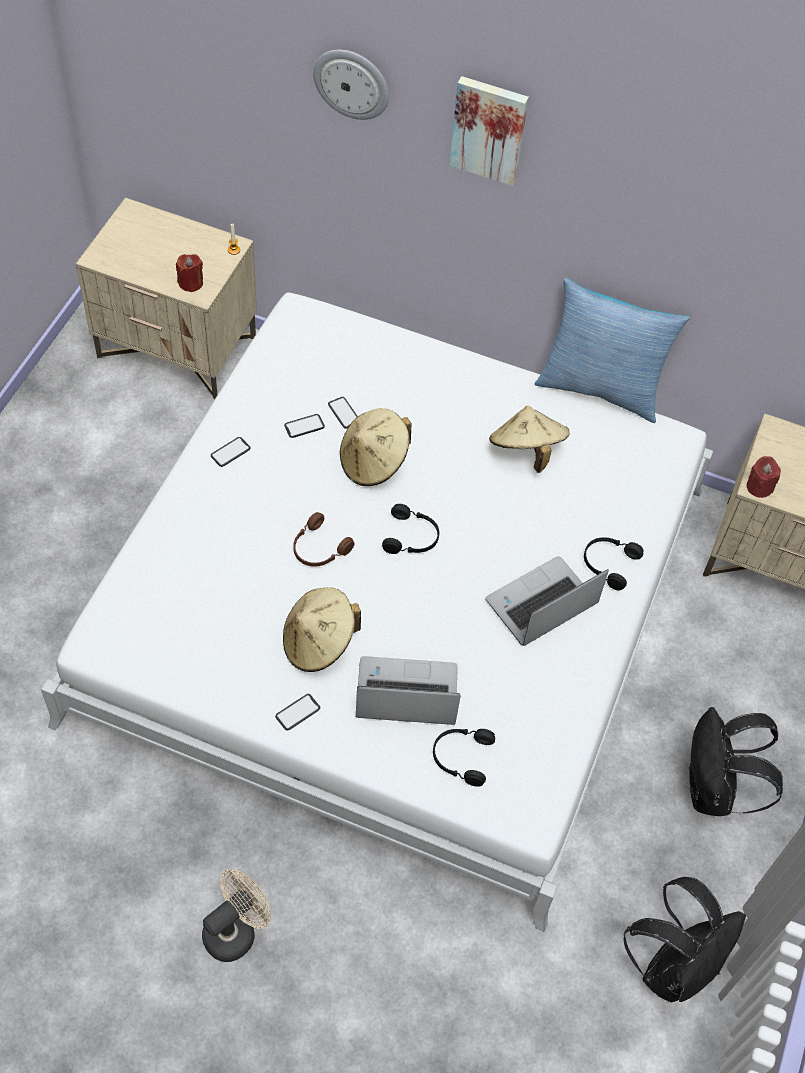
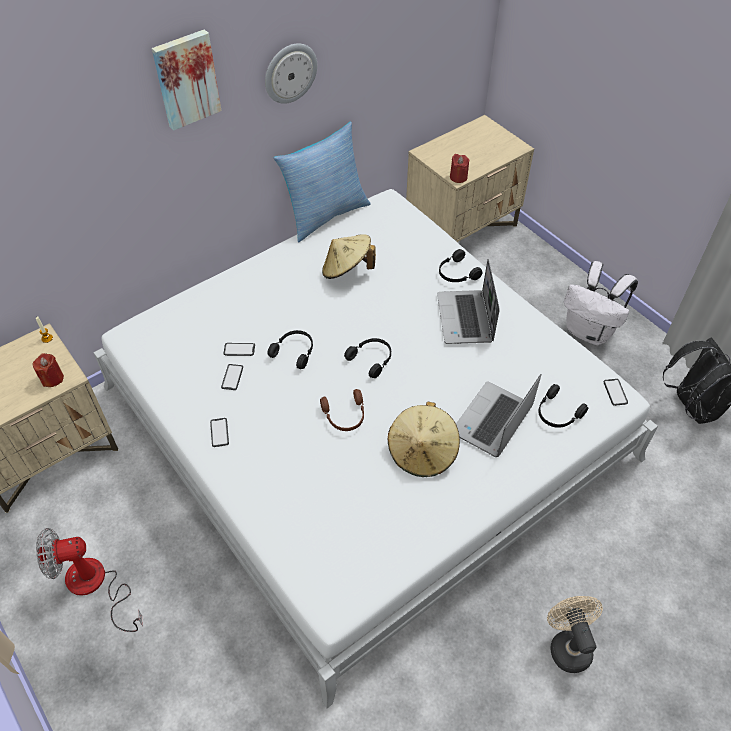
camera: 55 degrees left, 5 degrees down
phone [275,694,320,731] -> phone moved to [604,379,628,406]
wall clock [313,50,389,120] -> wall clock moved to [265,43,317,104]
beige hat [340,408,411,486] -> black headphones [268,330,313,369]
black backpack [689,707,783,816] -> white backpack [564,261,638,345]
none -> fan [36,528,143,632]

